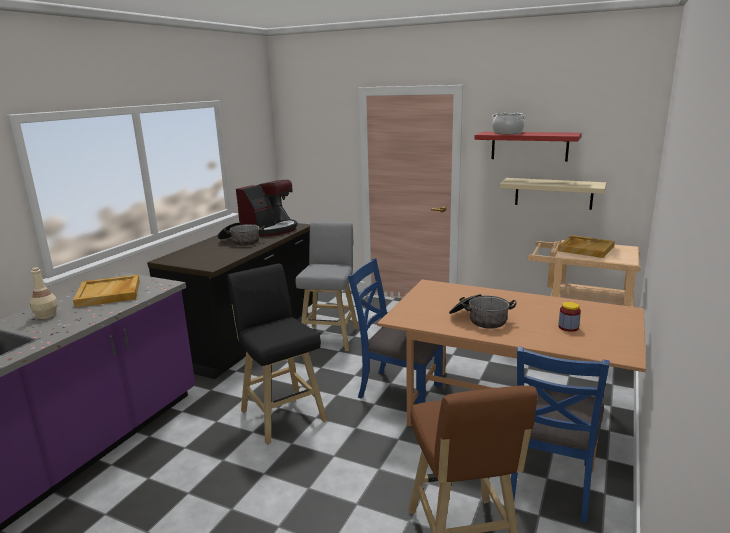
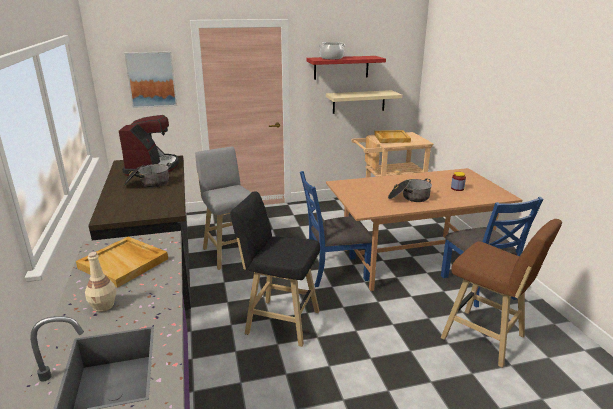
camera: 40 degrees left, 5 degrees up
none -> picture [124,51,177,108]

